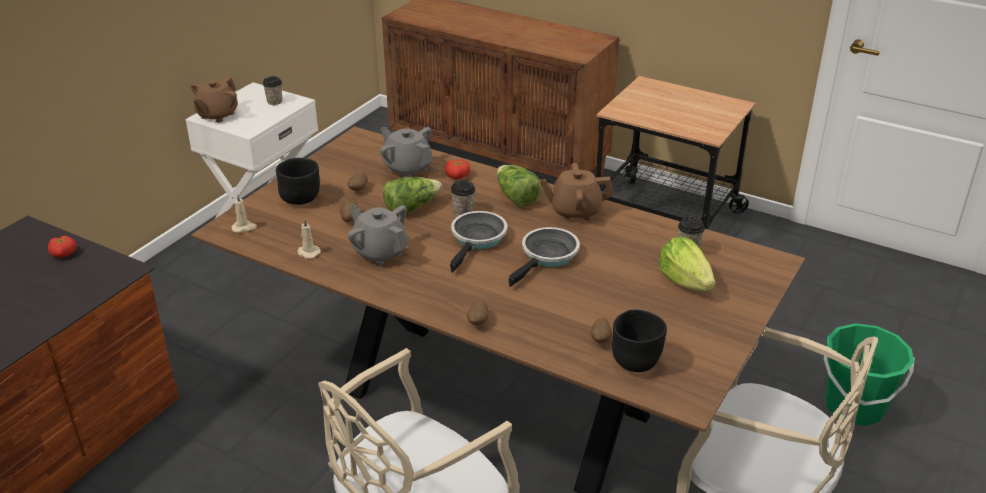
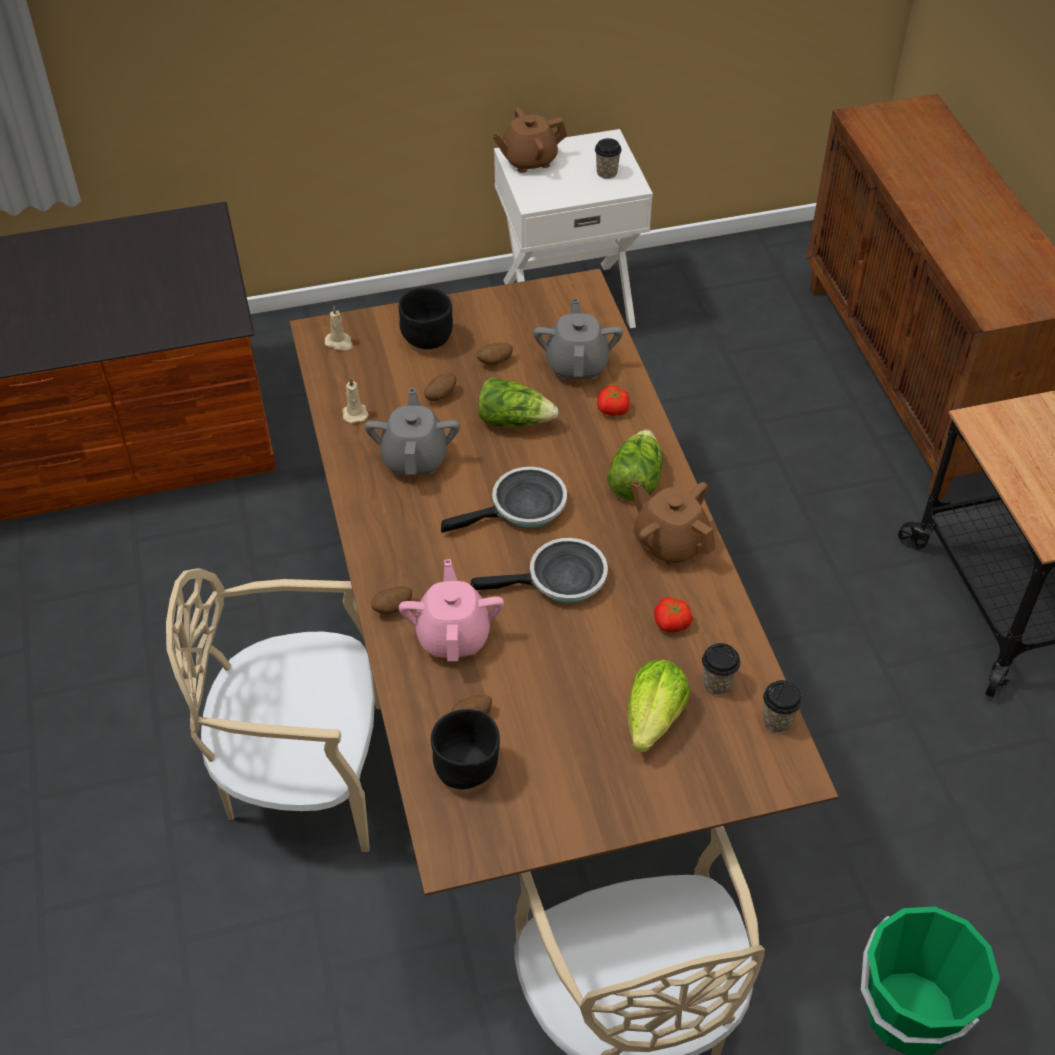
camera: 45 degrees right, 15 degrees up
tomato [48,236,77,258] -> tomato moved to [654,598,693,632]
cup [450,180,475,216] -> cup moved to [763,680,803,733]
none -> pink teapot [399,559,504,661]

